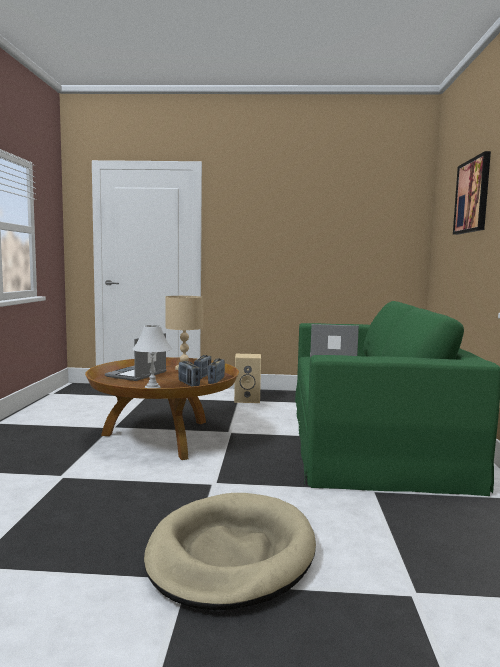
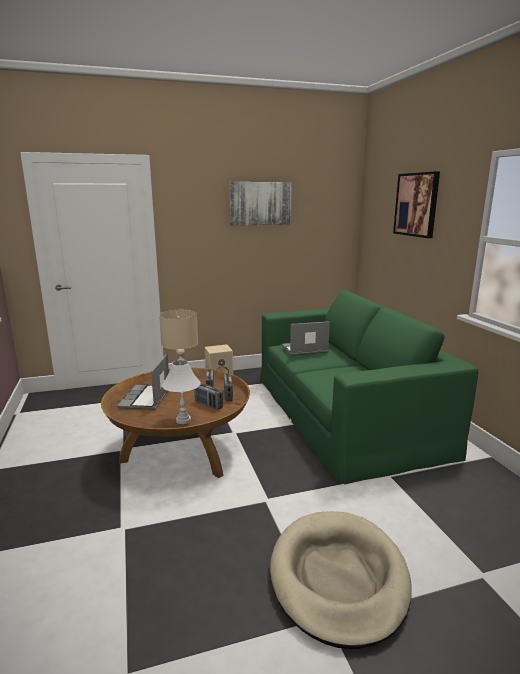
camera: 20 degrees left, 10 degrees up
none -> picture [229,182,292,226]

